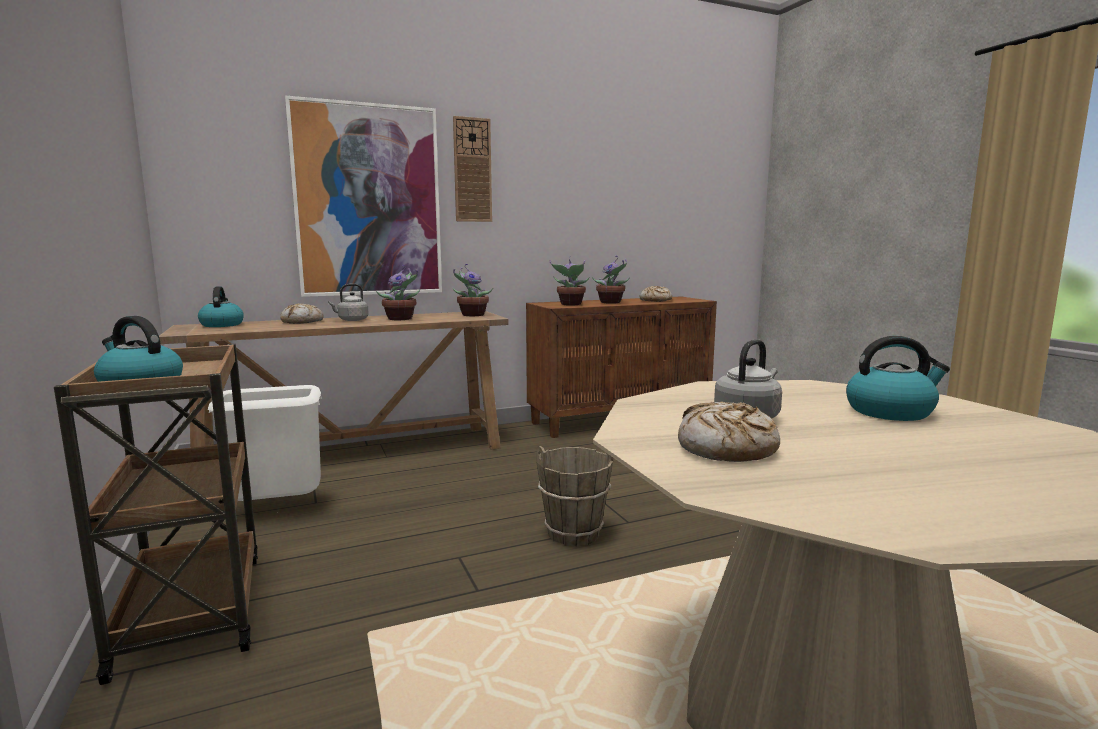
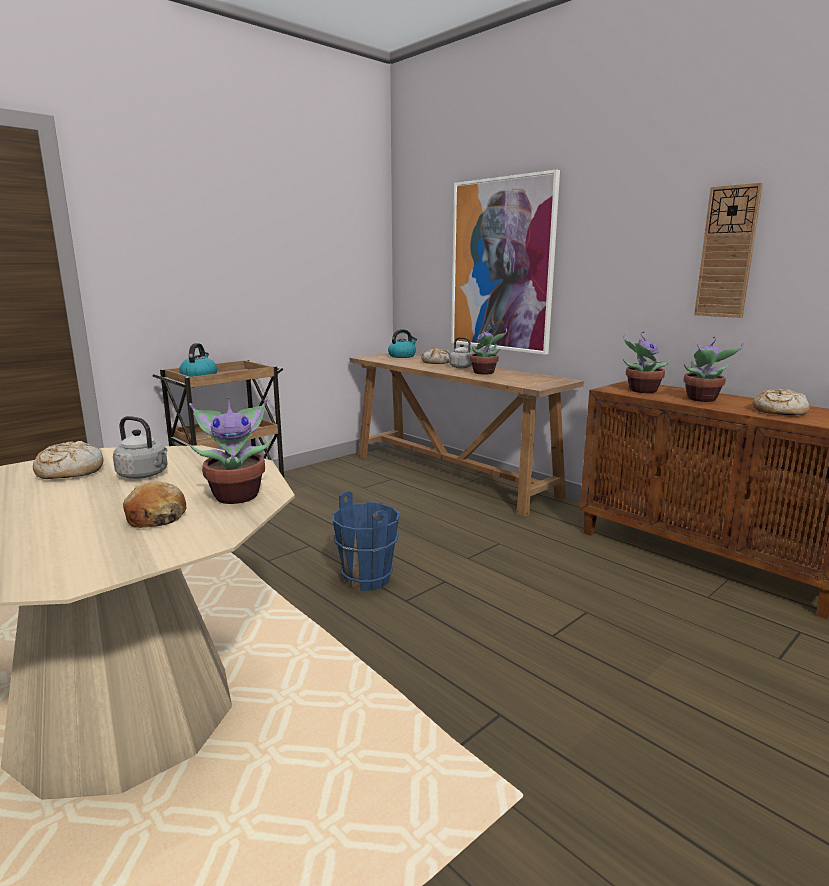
camera: 70 degrees right, 5 degrees up
white trash can [208,385,322,501] -> none
potted plant [452,264,493,316] -> potted plant moved to [189,396,272,504]
wall clock [453,116,492,222] -> wall clock moved to [694,182,763,318]
brown bucket [536,446,613,547] -> blue bucket [332,491,400,591]
kettle [846,336,950,421] -> bread [123,481,186,528]

